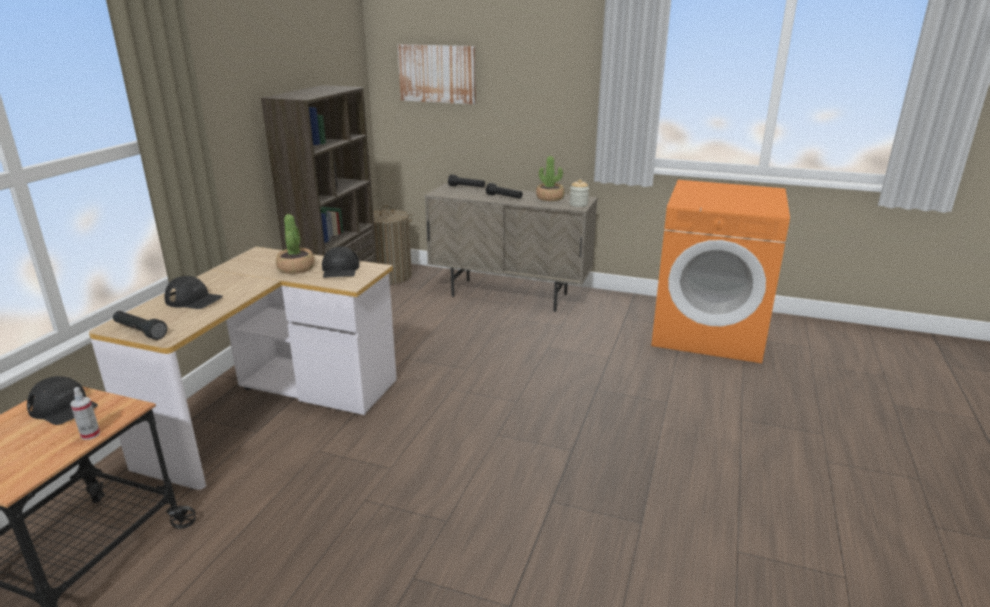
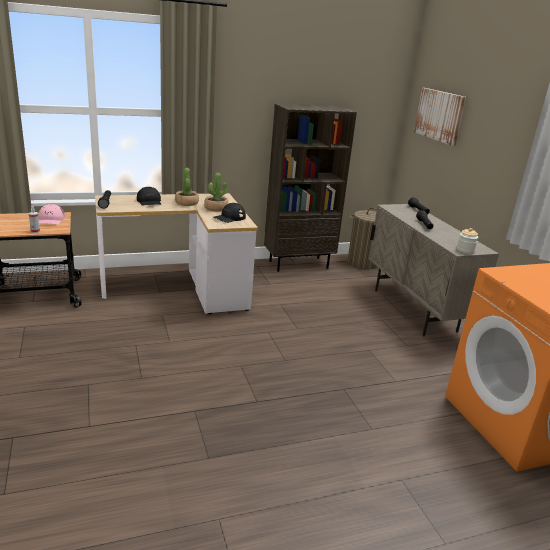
camera: 50 degrees right, 0 degrees up
black cap [27,376,98,425] -> pink cap [38,204,65,224]
potted plant [536,156,564,201] -> potted plant moved to [175,168,199,206]

